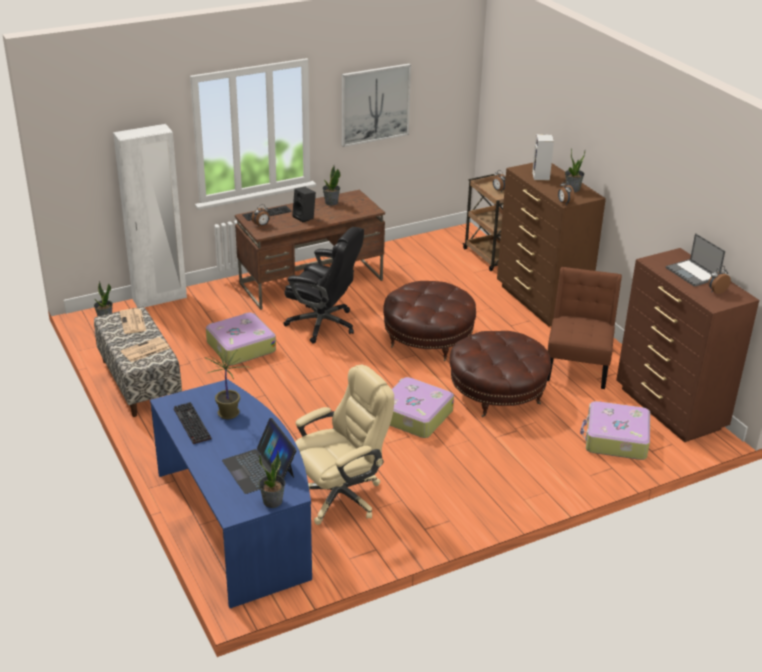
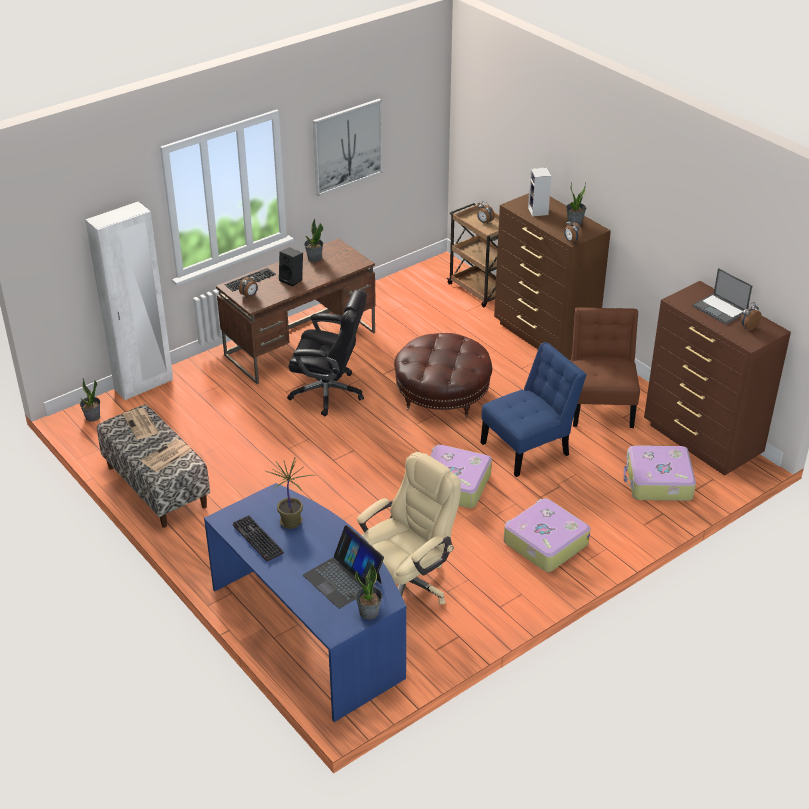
camera: 10 degrees left, 5 degrees up
suitcase [206,313,276,365] -> suitcase moved to [504,498,591,572]
brown ottoman [450,331,551,417] -> blue chair [481,342,587,477]

